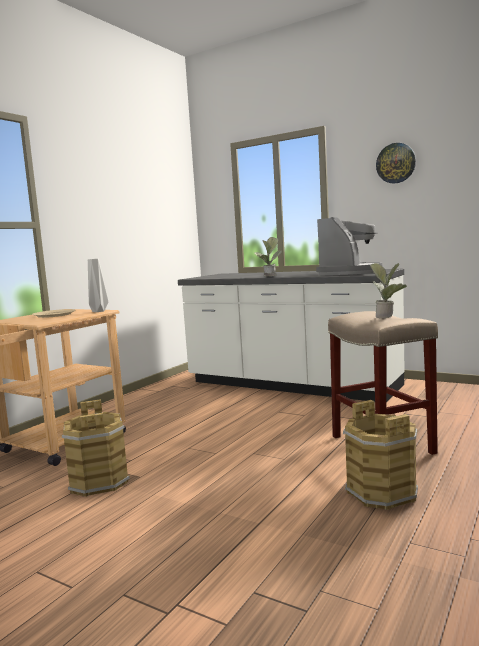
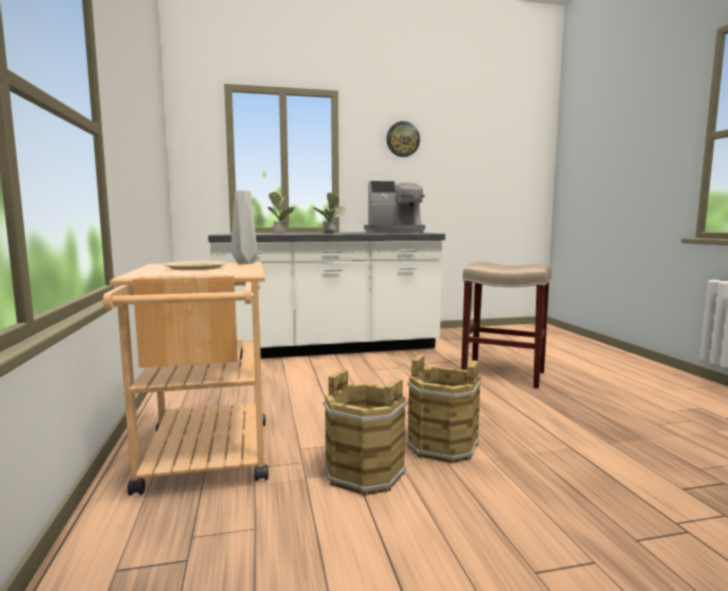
camera: 45 degrees left, 0 degrees up
coffee machine [316,217,383,276] -> coffee machine turned 105 degrees clockwise [364,181,425,233]
brown bucket [343,400,418,510] -> brown bucket moved to [407,354,481,464]
potted plant [370,263,407,318] -> potted plant moved to [268,192,295,234]

